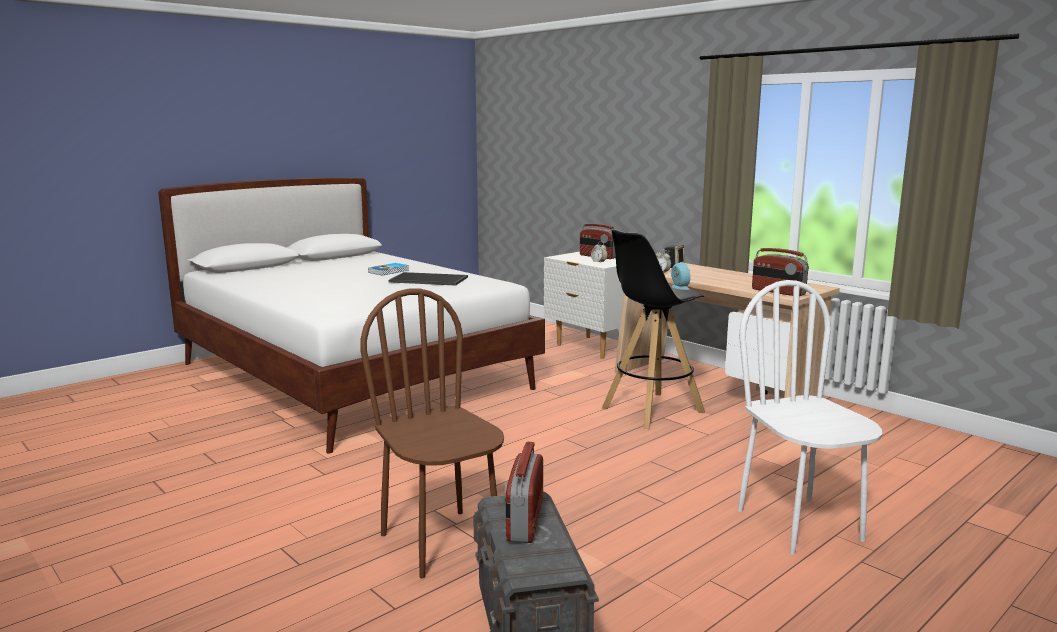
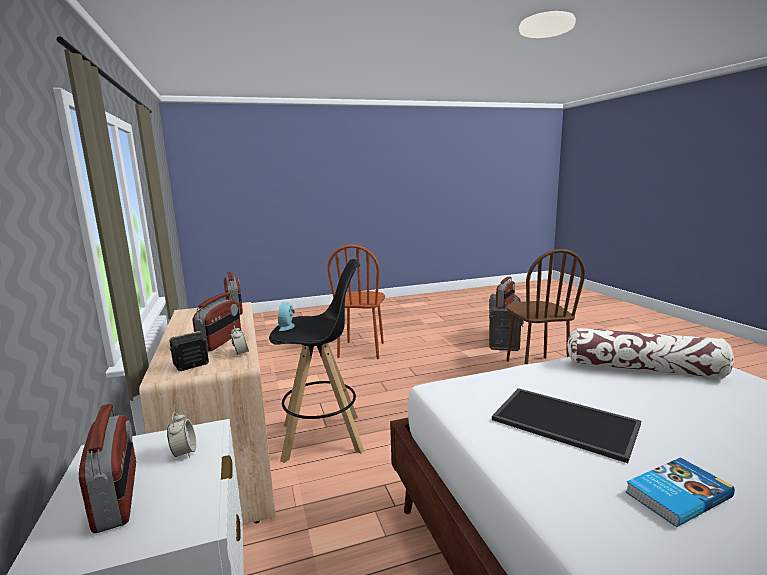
camera: 155 degrees left, 0 degrees up
white chair [738,280,882,554] -> brown chair [327,245,385,359]
none -> radio [193,293,241,351]
none -> pillow [567,327,734,378]

